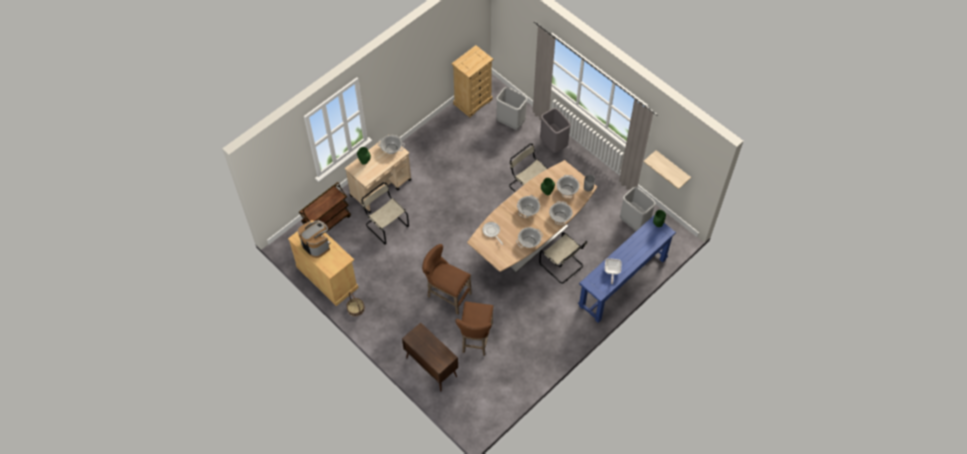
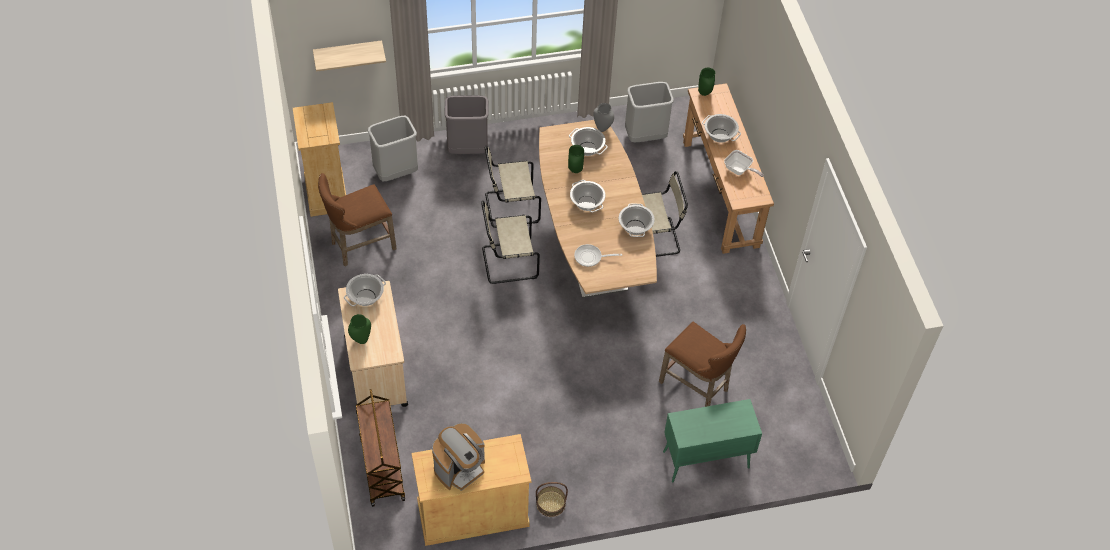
camera: 60 degrees left, 5 degrees down
coffee machine [298,221,331,258] -> coffee machine turned 150 degrees clockwise [432,423,485,491]
beige chair [361,182,409,244] -> beige chair moved to [481,201,540,284]
brown cabinet [402,322,458,391] -> green cabinet [663,399,762,482]
brown stool [422,244,472,315] -> brown stool moved to [318,173,397,267]
cooking pot [549,201,572,225] -> cooking pot moved to [702,114,741,143]
blue console table [578,215,676,323] -> brown console table [683,83,774,254]
shelf [643,150,691,189] -> shelf moved to [313,40,386,72]

